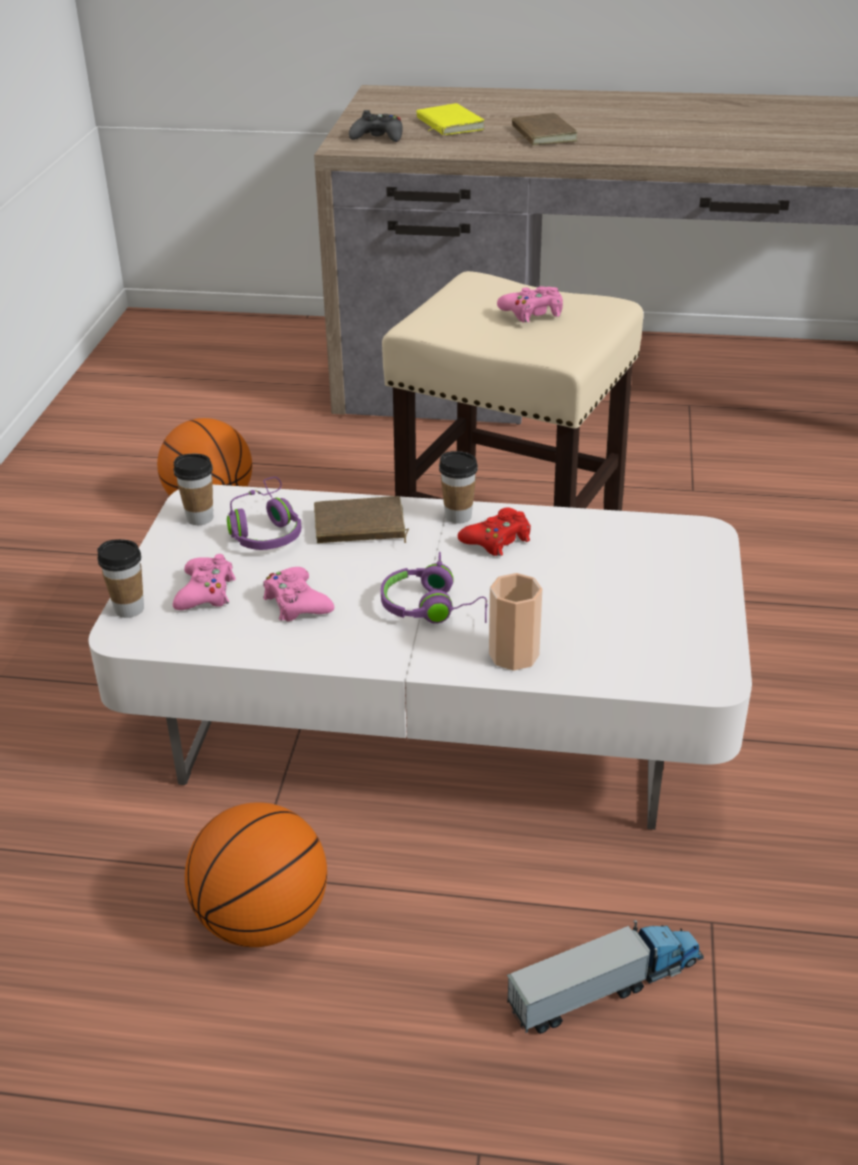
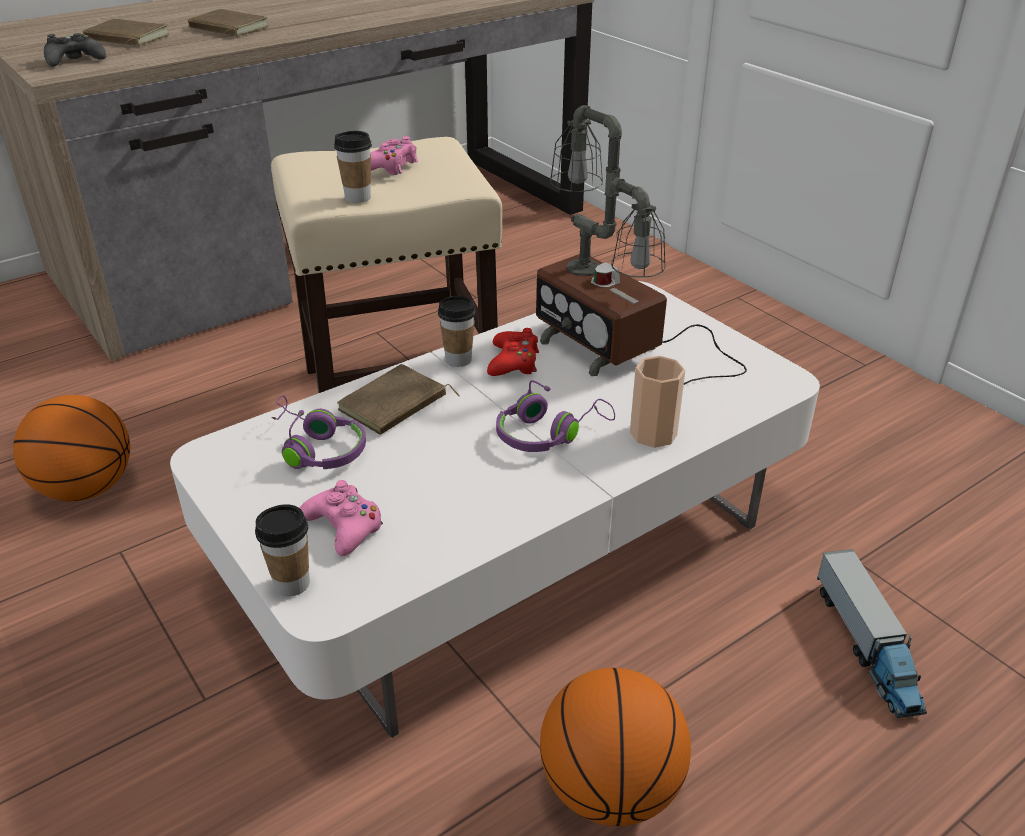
camera: 45 degrees left, 0 degrees up
cup [174,454,213,525] -> cup moved to [334,131,372,203]
pink game controller [263,567,334,621] -> none
yellow book [416,103,485,135] -> brown book [83,19,170,46]
toy truck [507,920,704,1034] -> toy truck turned 150 degrees clockwise [817,549,927,718]
none -> table lamp [536,105,747,385]

